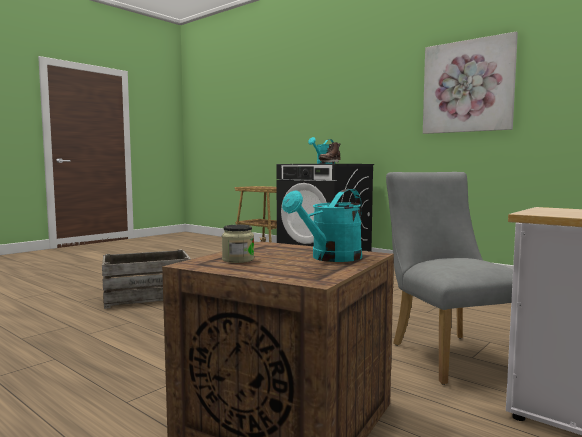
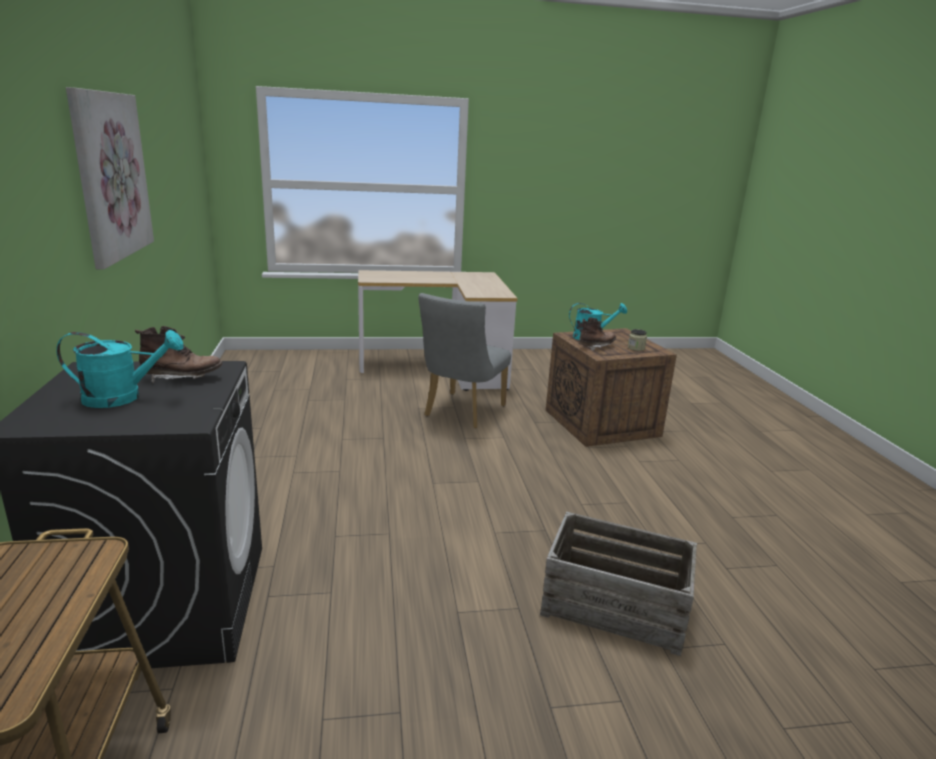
camera: 140 degrees left, 15 degrees up
none -> brown boot [579,317,616,350]

